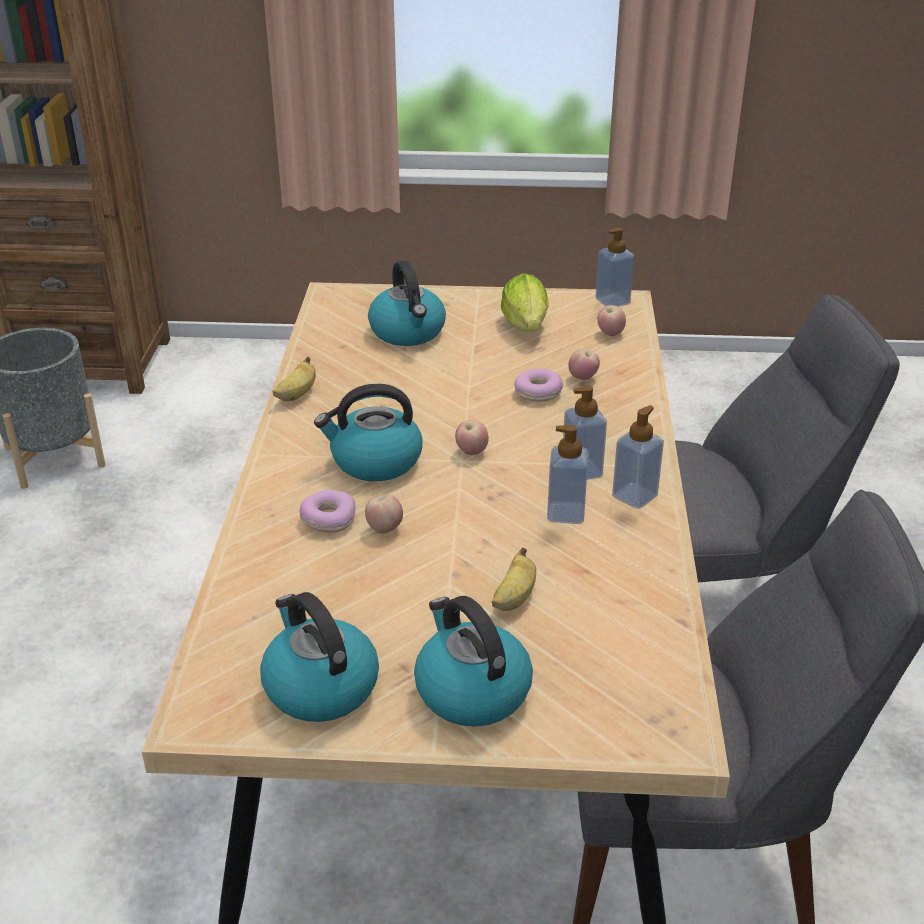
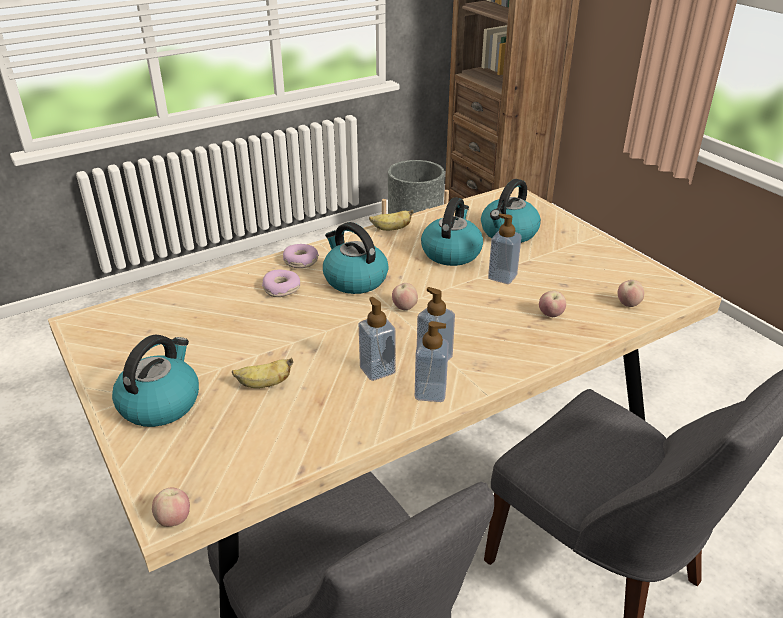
camera: 55 degrees right, 0 degrees up
kettle [260,592,379,722] -> kettle moved to [421,197,483,266]
apple [365,495,403,534] -> apple moved to [152,487,190,527]
lettuce [501,273,549,332] -> none
donut [514,369,563,402] -> donut moved to [283,244,319,268]
soap dispenser [596,228,634,307] -> soap dispenser moved to [488,214,521,284]

